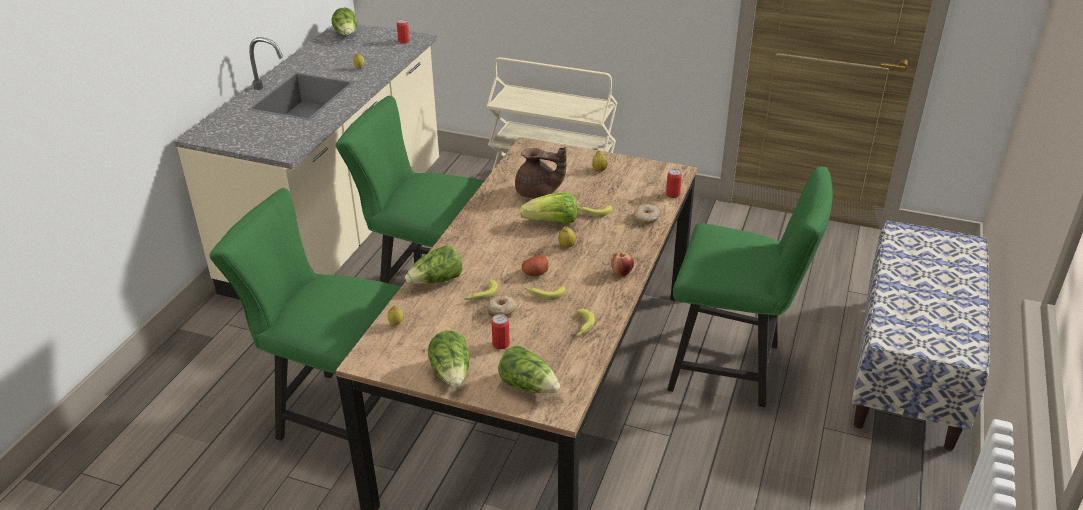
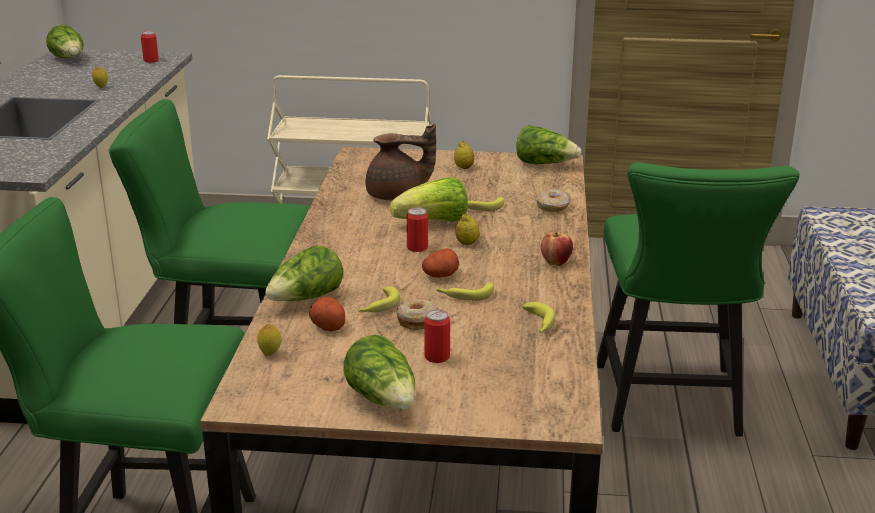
camera: 15 degrees left, 10 degrees down
lettuce [498,345,560,393] -> lettuce moved to [516,125,581,164]
can [666,169,682,198] -> can moved to [407,207,428,252]
green chair [667,167,833,407] -> green chair turned 90 degrees clockwise [597,162,800,437]
none -> potato [309,297,345,331]

